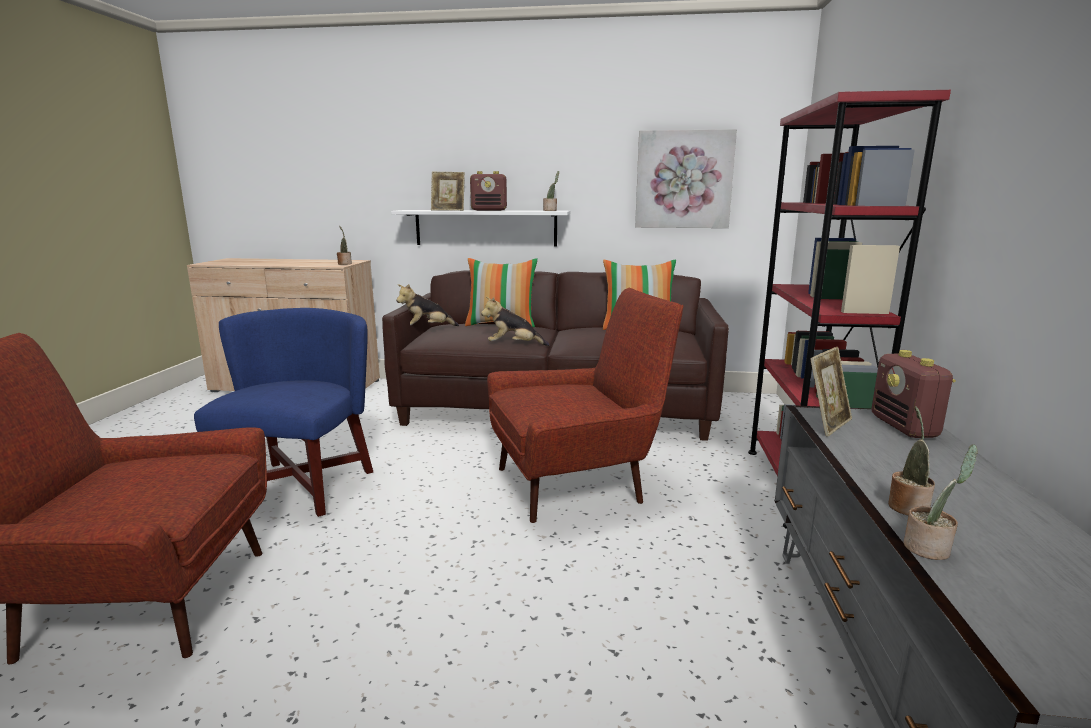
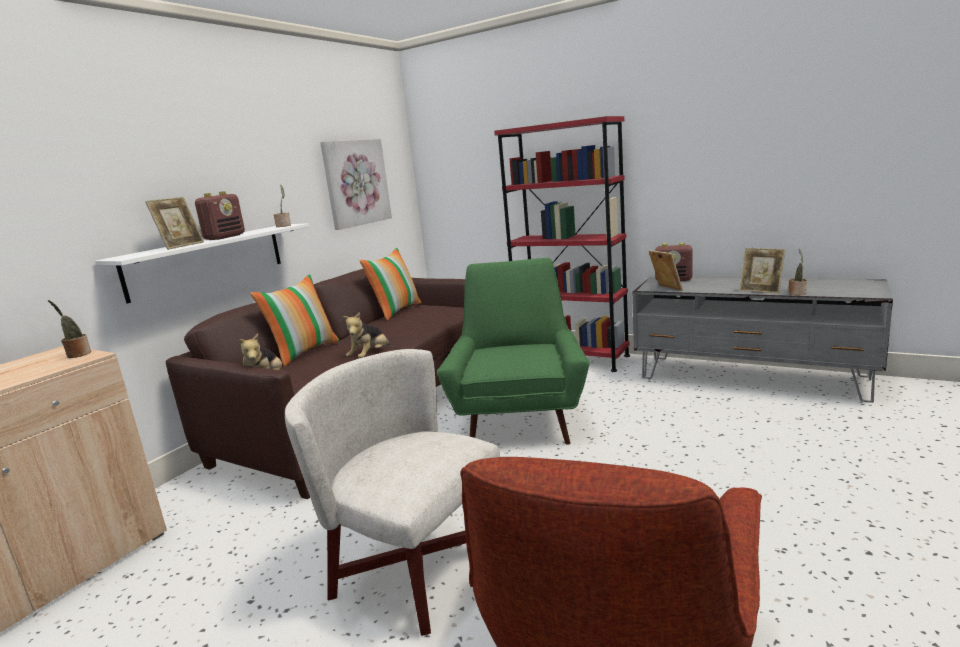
camera: 65 degrees left, 0 degrees up
blue armchair [194,308,373,517] -> white armchair [285,349,500,636]
red armchair [487,288,683,523] -> green armchair [437,258,590,445]
potted plant [888,406,935,515] -> picture frame [739,248,785,294]

